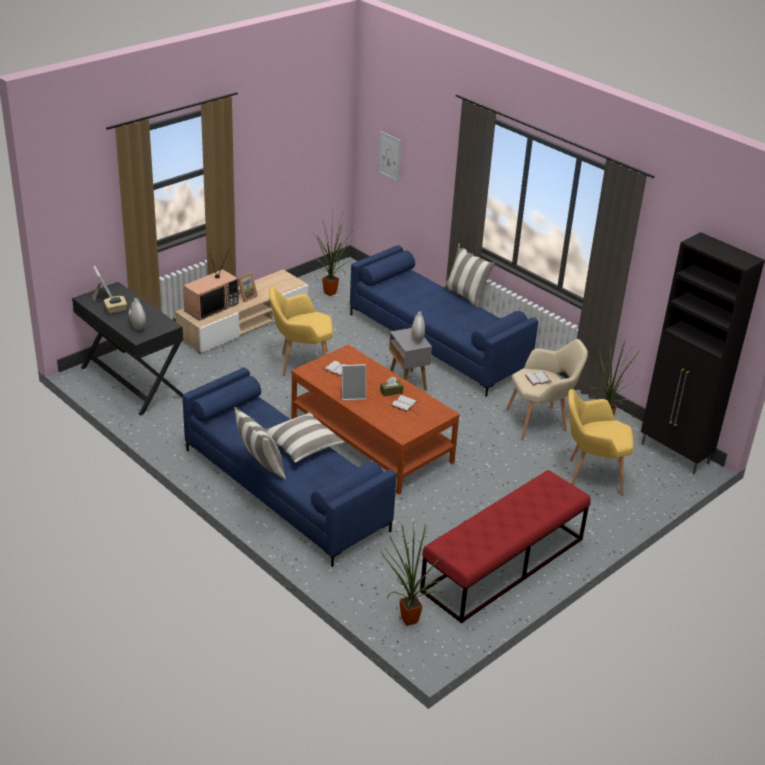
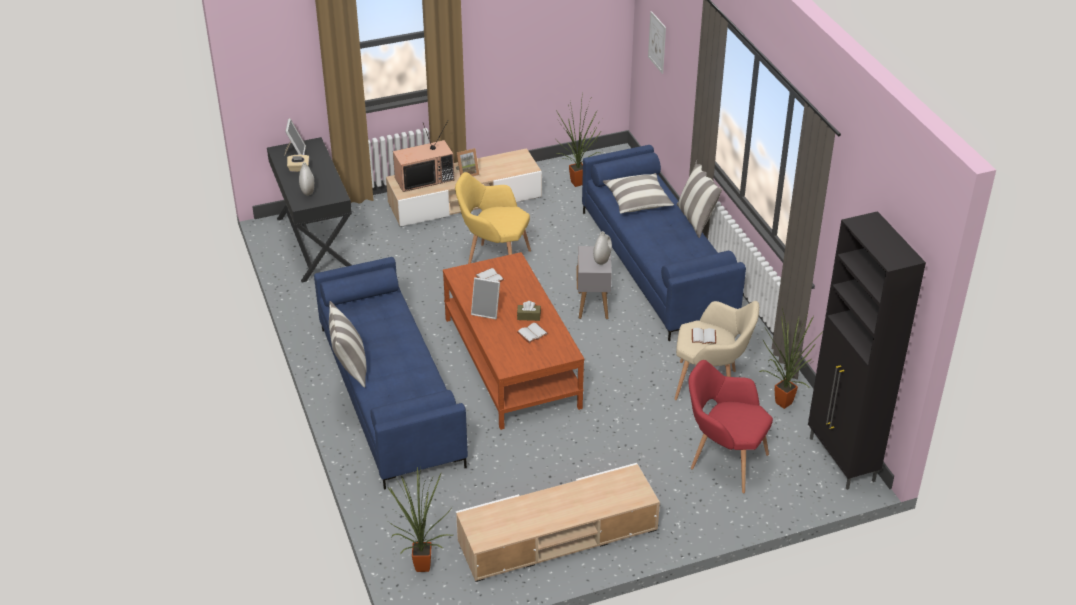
camera: 25 degrees right, 5 degrees up
pillow [264,412,345,463] -> pillow moved to [603,173,674,214]
red bench [420,470,591,624] -> beige tv stand [456,463,660,582]
yellow armchair [568,389,634,496] -> red armchair [688,360,773,493]

